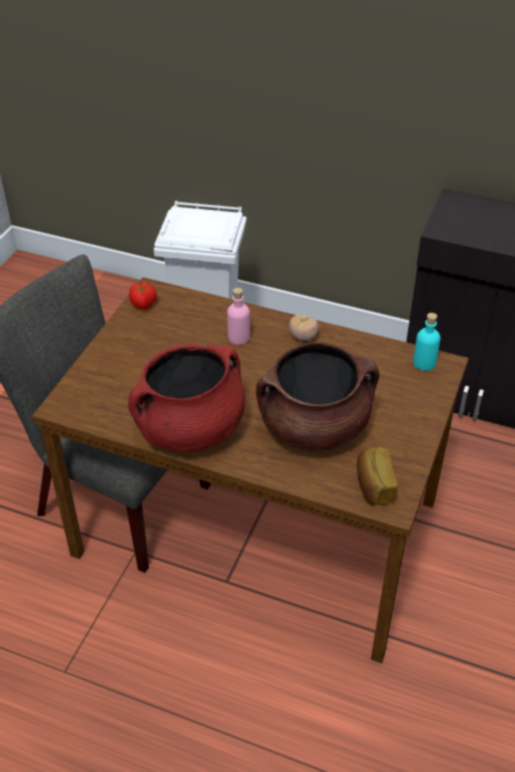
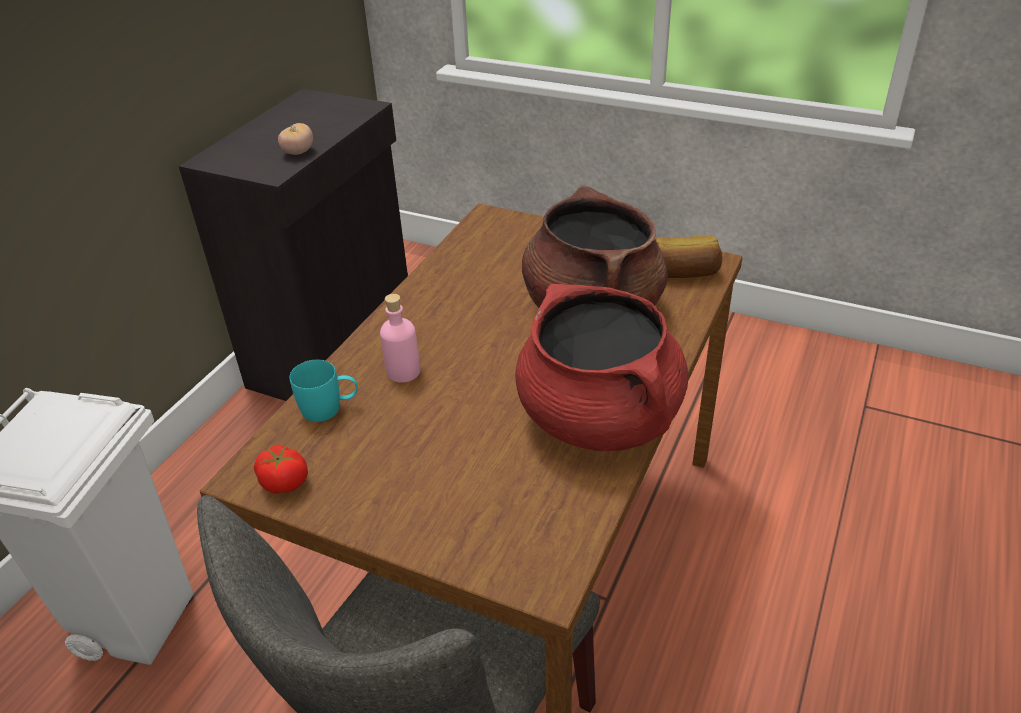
camera: 85 degrees left, 5 degrees down
tomato [289,315,318,341] -> tomato moved to [278,123,313,155]
turquoise bottle [413,313,441,371] -> none
none -> turquoise mug [290,359,358,422]

